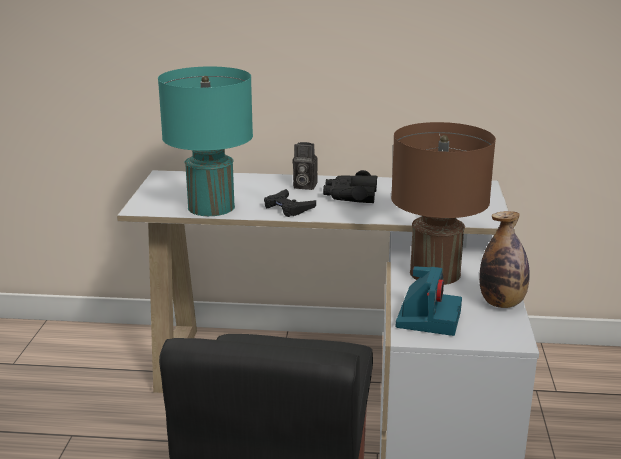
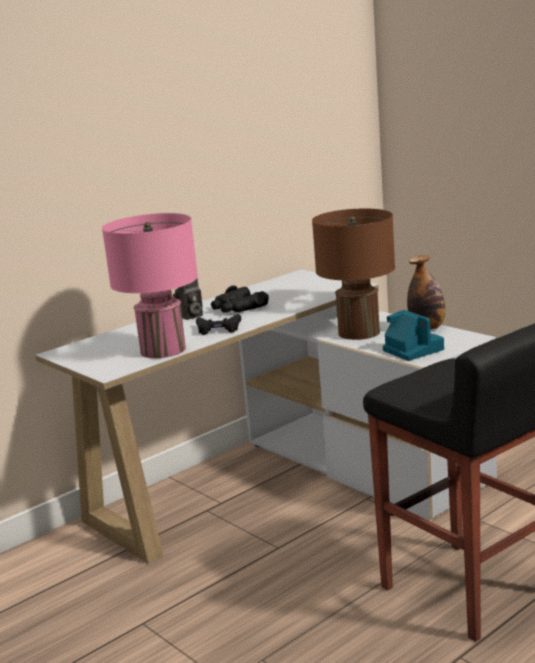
camera: 45 degrees left, 5 degrees down
turquoise table lamp [158,67,253,216] -> pink table lamp [102,213,198,358]

